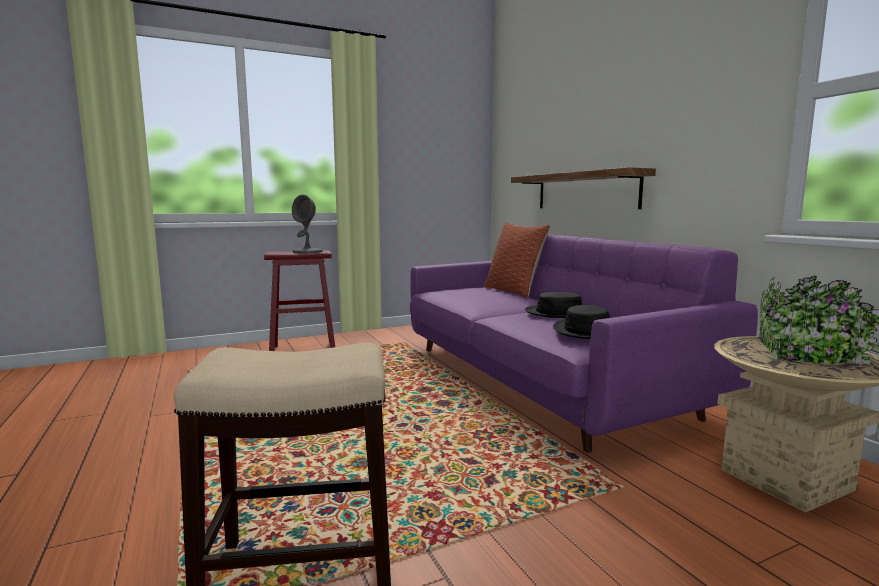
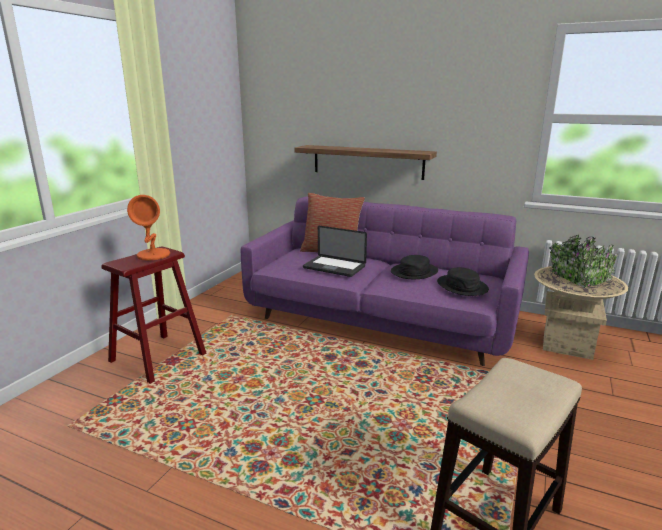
camera: 40 degrees left, 10 degrees up
grey table lamp [292,195,323,253] -> orange table lamp [127,195,170,260]
none -> laptop [303,226,367,277]

